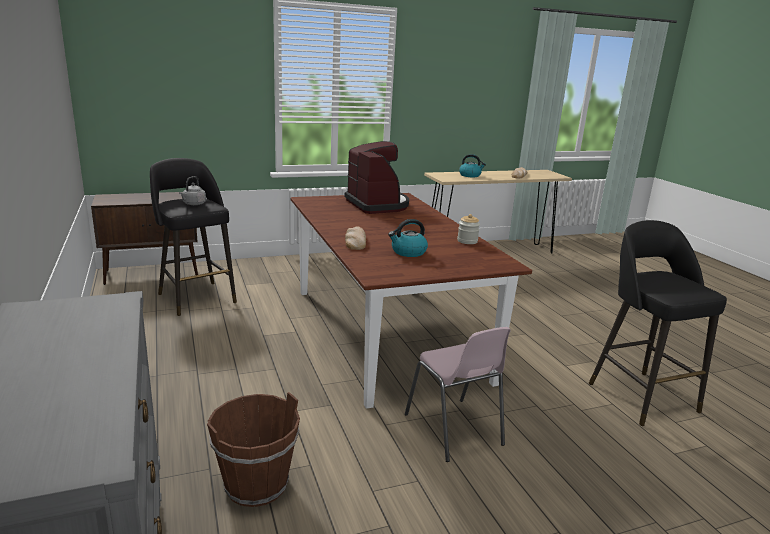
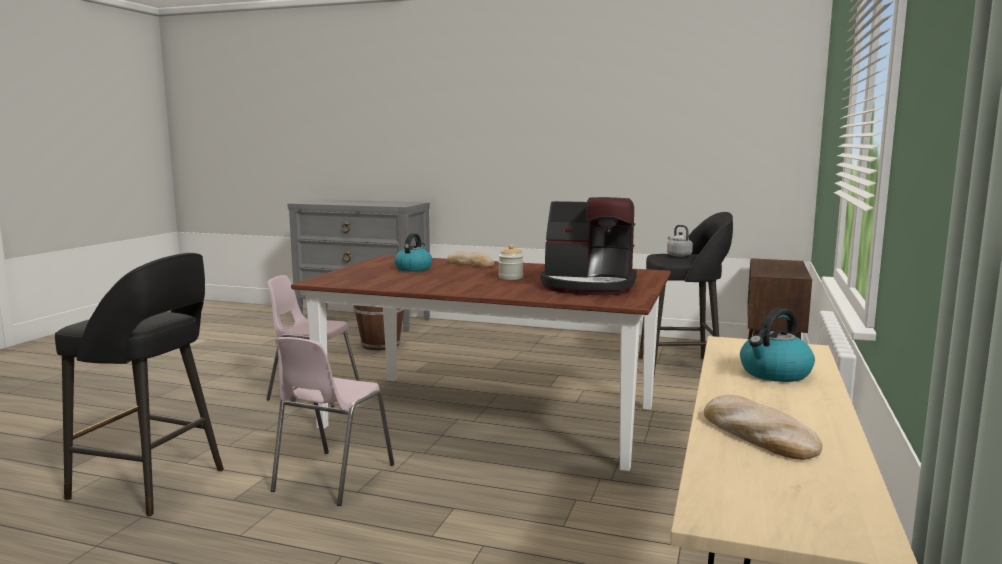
camera: 130 degrees right, 10 degrees down
jar [457,214,480,244] -> jar moved to [499,244,523,280]
none -> pink chair [271,337,394,506]

